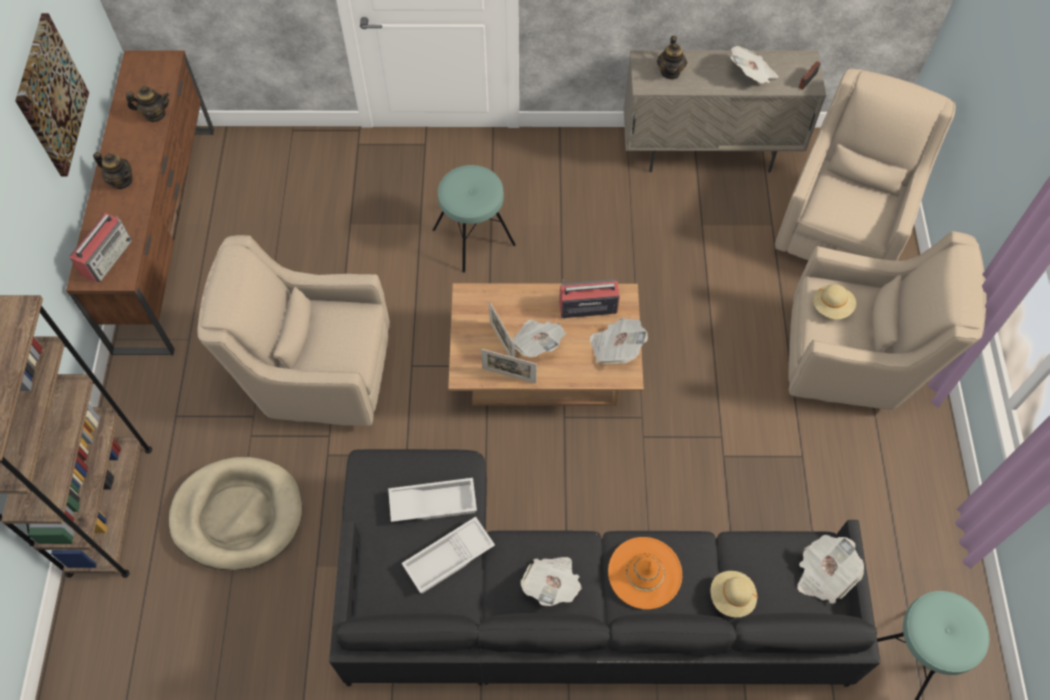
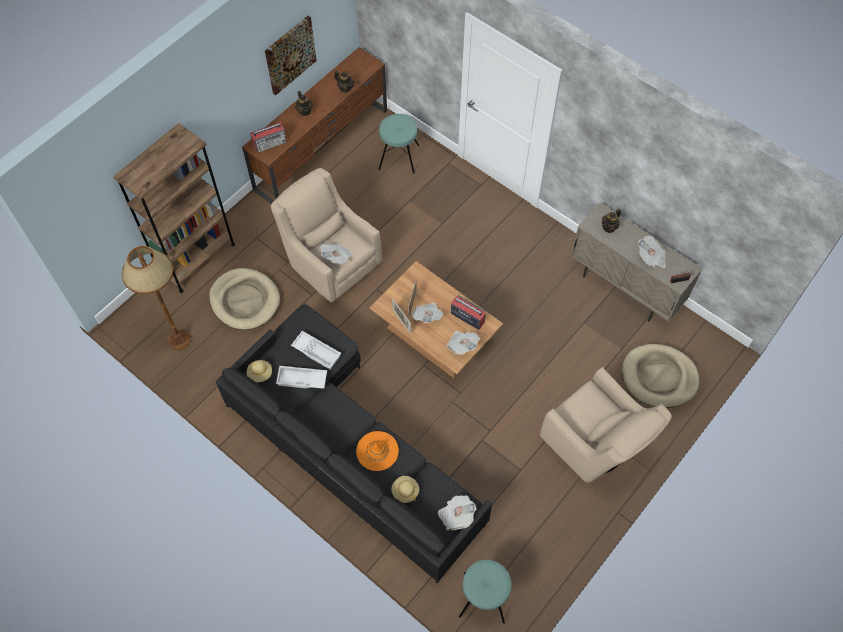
camera: 40 degrees right, 0 degrees up
turquoise stool [433,165,516,273] -> turquoise stool moved to [379,114,419,174]
newspaper [521,557,582,606] -> newspaper moved to [320,243,353,264]
beige armchair [775,69,956,261] -> beige dog bed [622,344,699,408]
beige hat [813,284,856,319] -> beige hat moved to [247,360,272,382]
none -> brown floor lamp [121,246,191,350]

